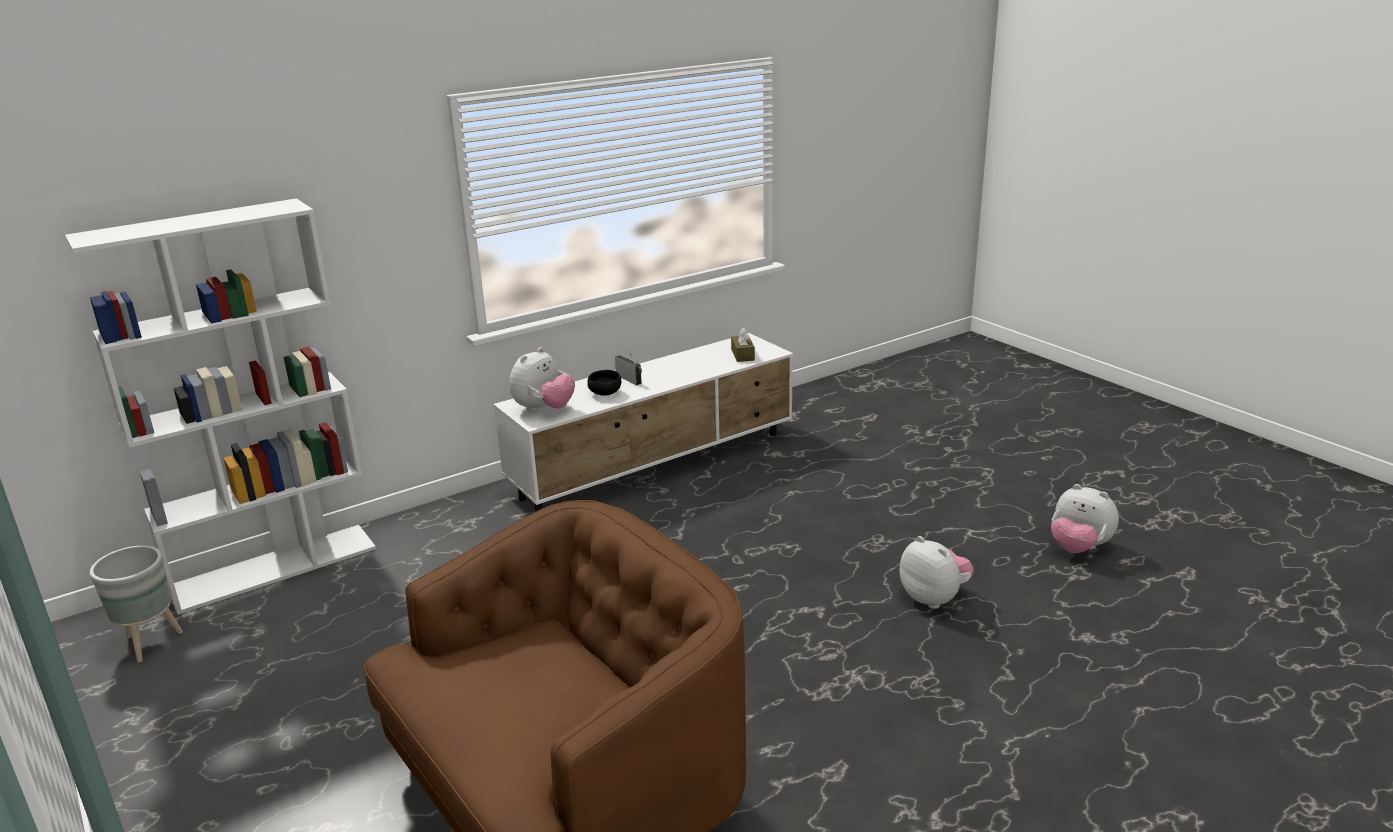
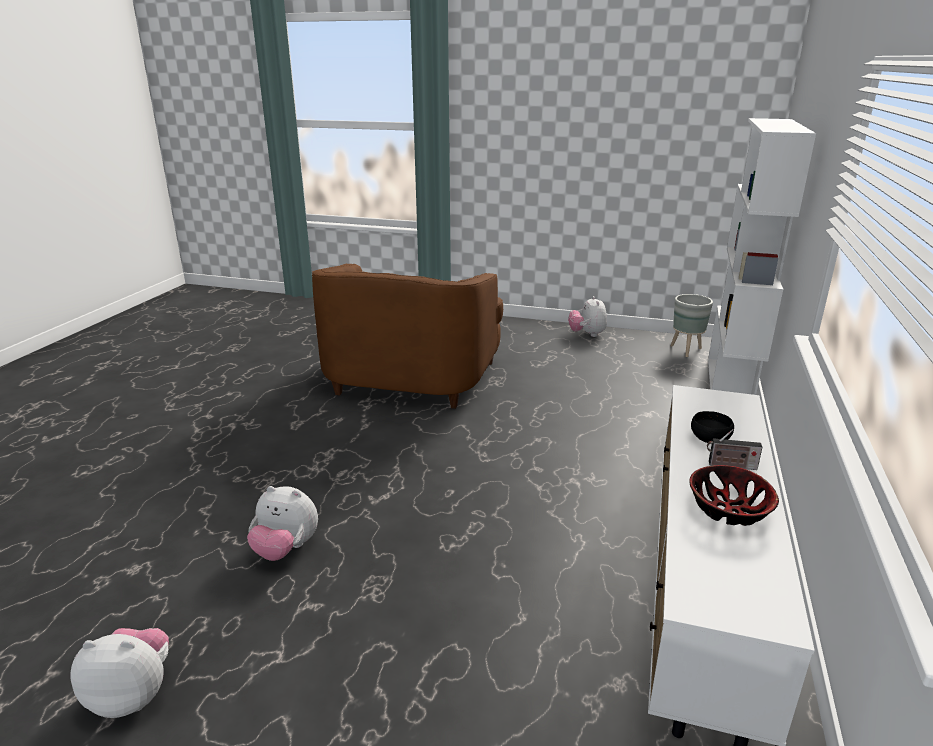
camera: 140 degrees right, 0 degrees up
plush toy [509,347,575,412] -> plush toy moved to [568,296,607,337]
brown tissue box [731,328,755,362] -> none
none -> bowl [689,465,779,526]

